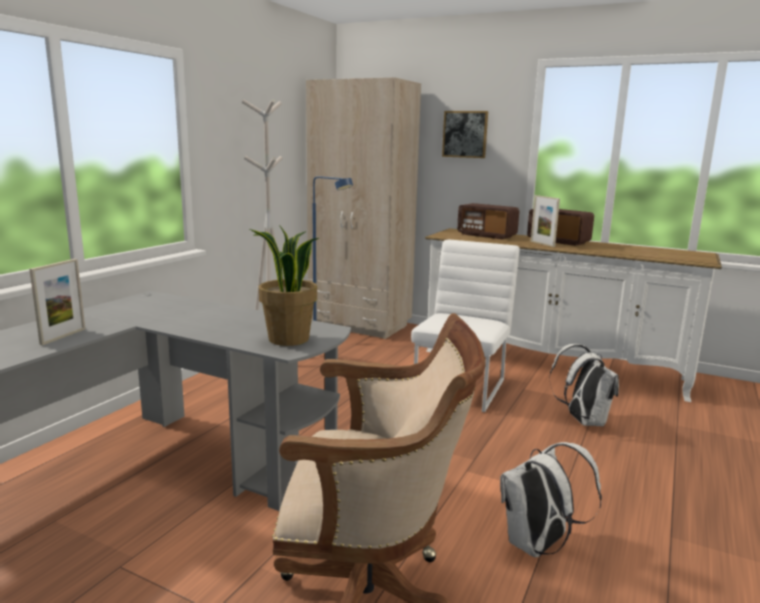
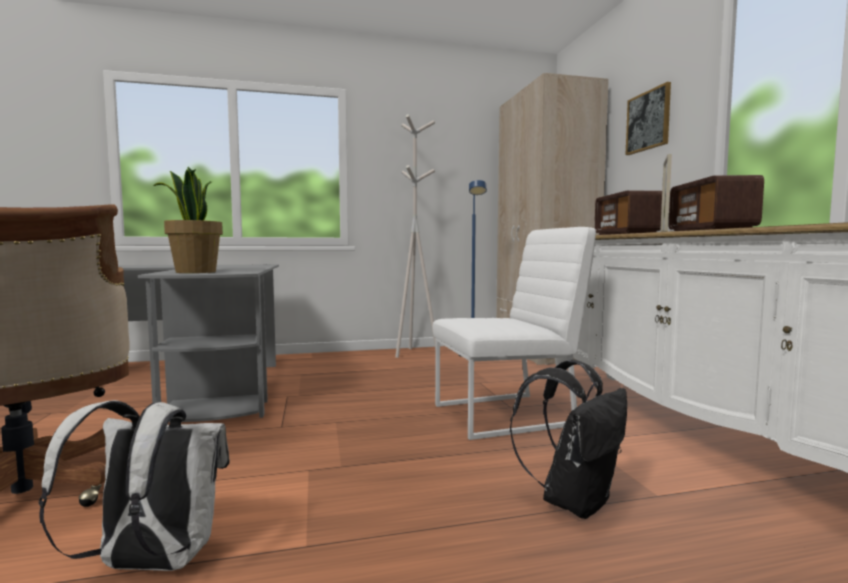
camera: 50 degrees right, 10 degrees down
picture frame [29,259,85,345] -> none
white backpack [549,344,619,427] -> black backpack [510,360,627,519]

